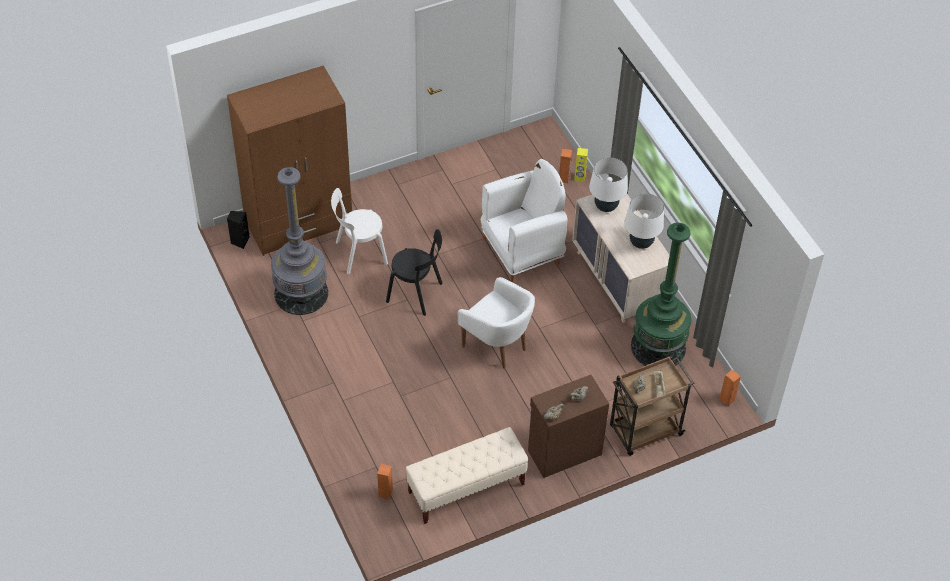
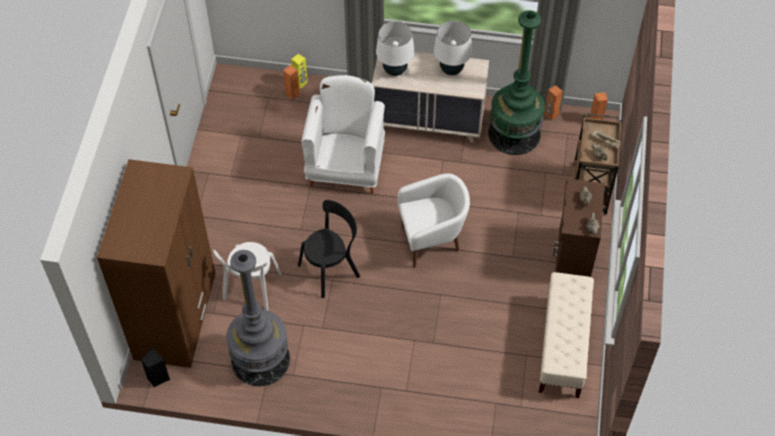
camera: 55 degrees left, 5 degrees up
orange speaker [377,464,393,499] -> orange speaker moved to [544,85,563,120]

